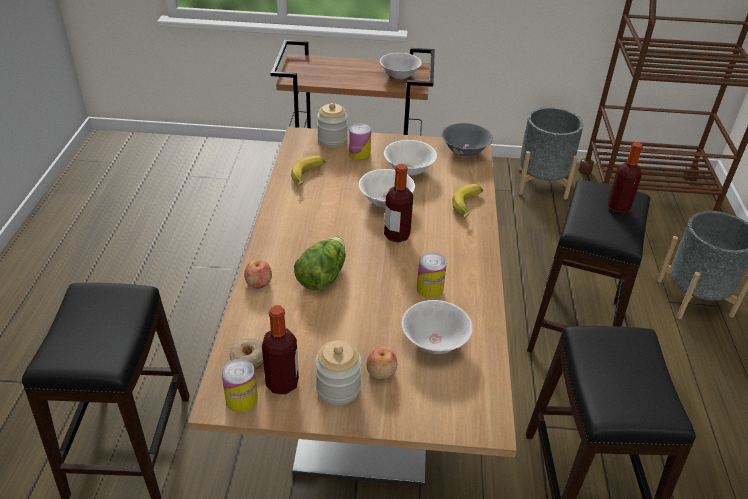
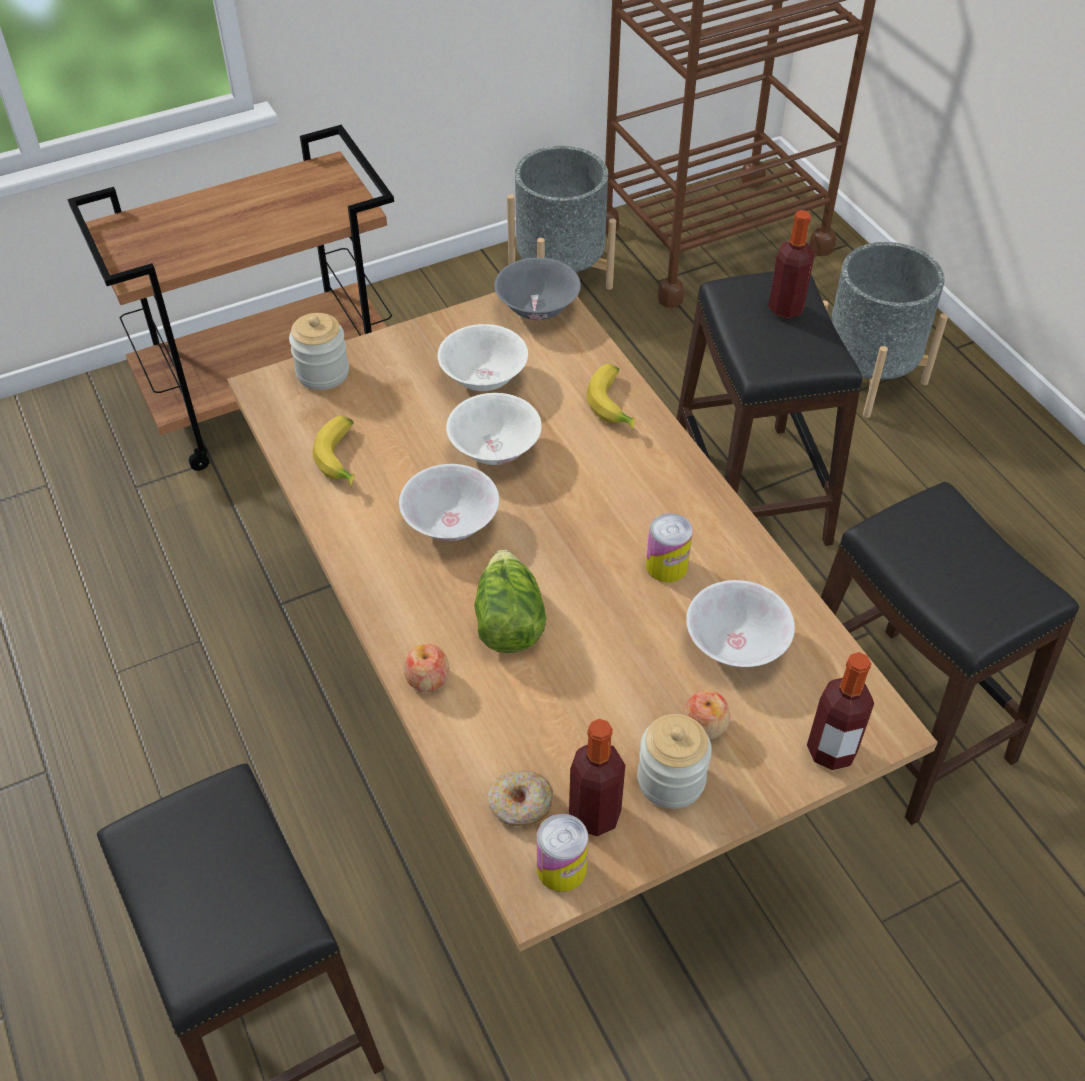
camera: 30 degrees left, 10 degrees up
can [349,124,371,160] -> none
white bowl [380,53,422,80] -> white bowl moved to [399,464,499,541]
bottle [384,164,413,243] -> bottle moved to [807,652,874,770]

